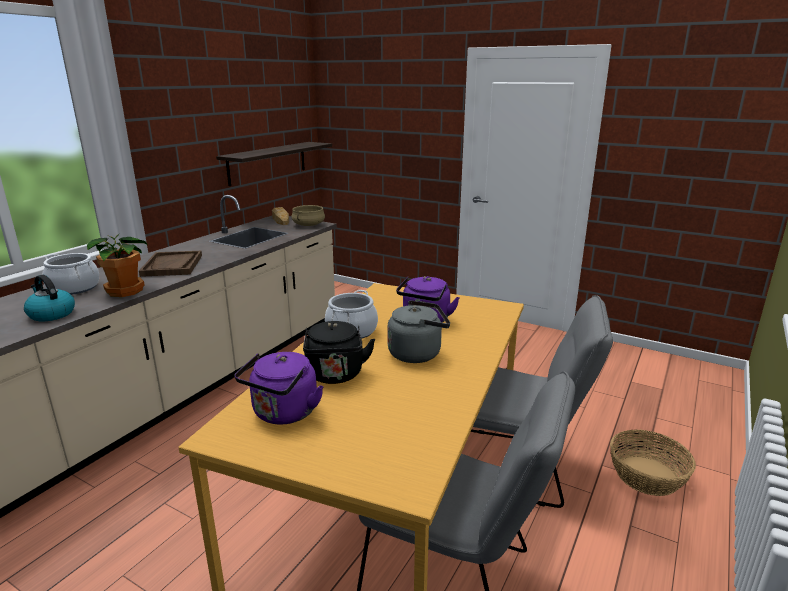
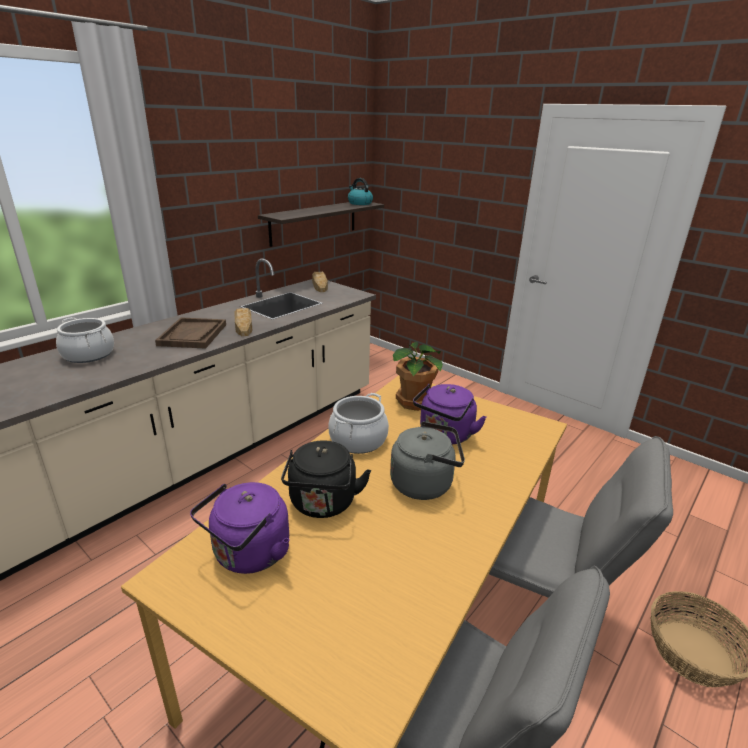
camera: 10 degrees right, 5 degrees up
kettle [24,275,75,321] -> kettle moved to [348,178,373,205]
potted plant [87,234,147,297] -> potted plant moved to [393,342,443,411]
beige cooking pot [292,205,325,226] -> none
none -> bread [235,308,253,336]

